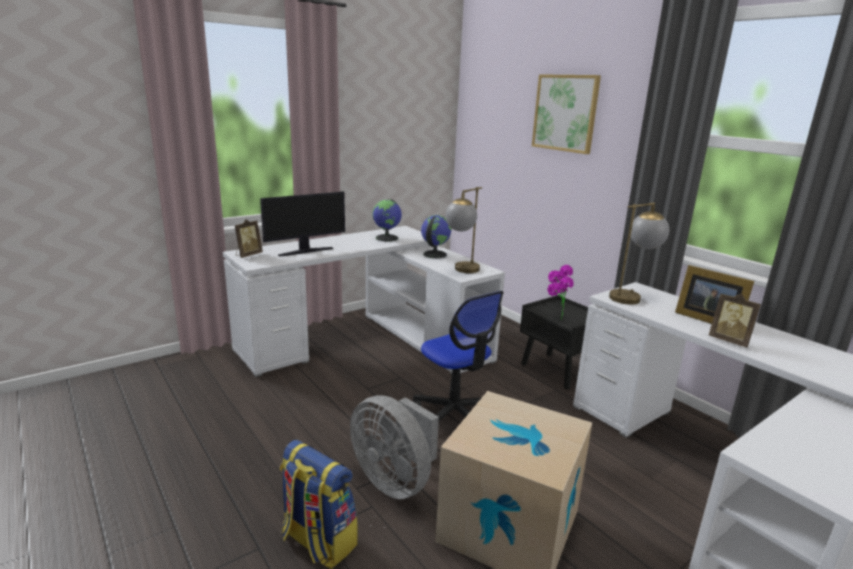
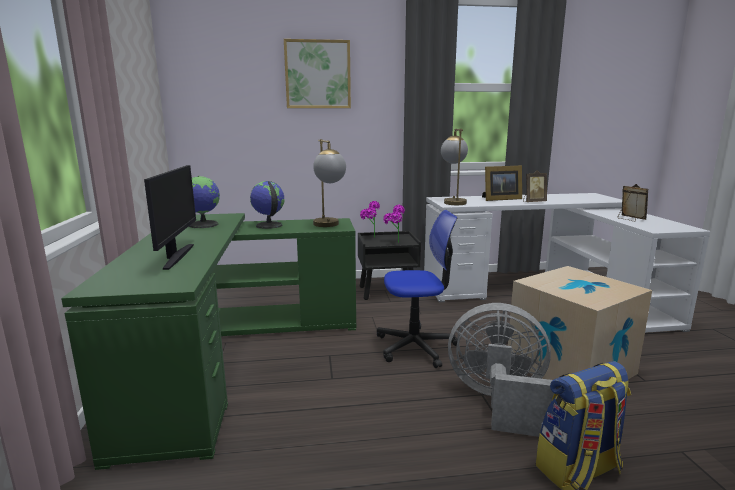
camera: 60 degrees left, 5 degrees down
white desk [223,226,505,377] -> green desk [61,213,356,470]
picture frame [235,219,263,258] -> picture frame moved to [618,184,648,221]
grey fan [350,396,439,499] -> grey fan turned 150 degrees counterclockwise [448,303,554,437]

